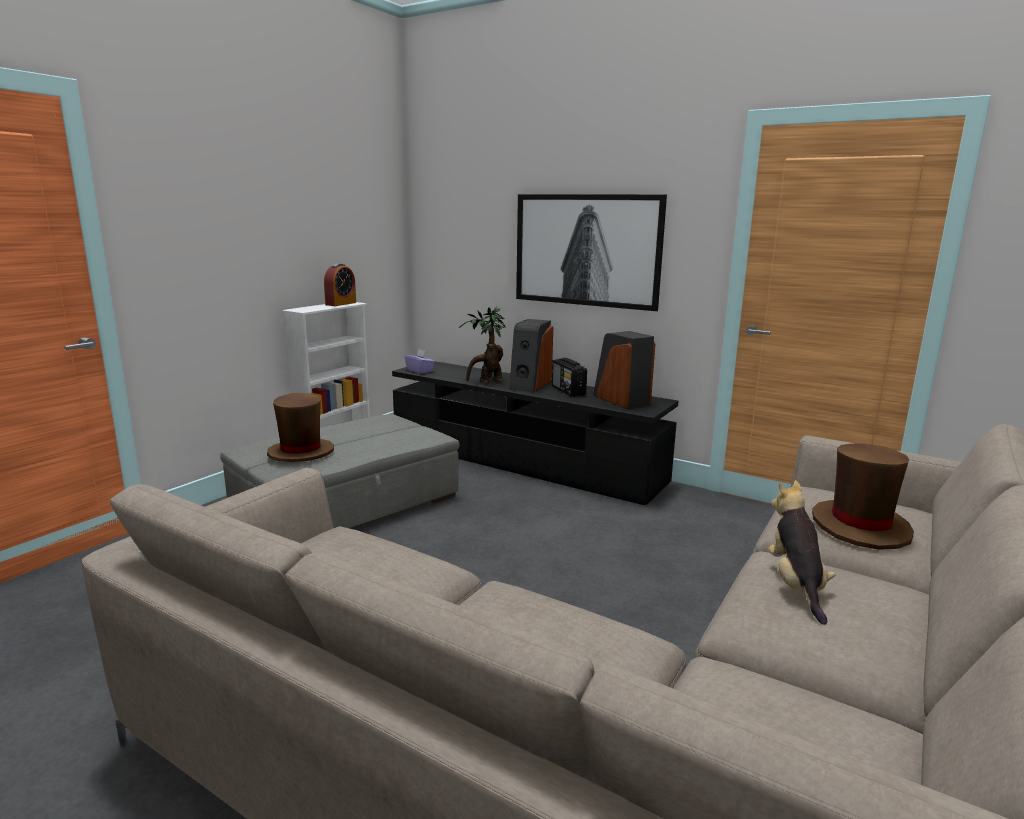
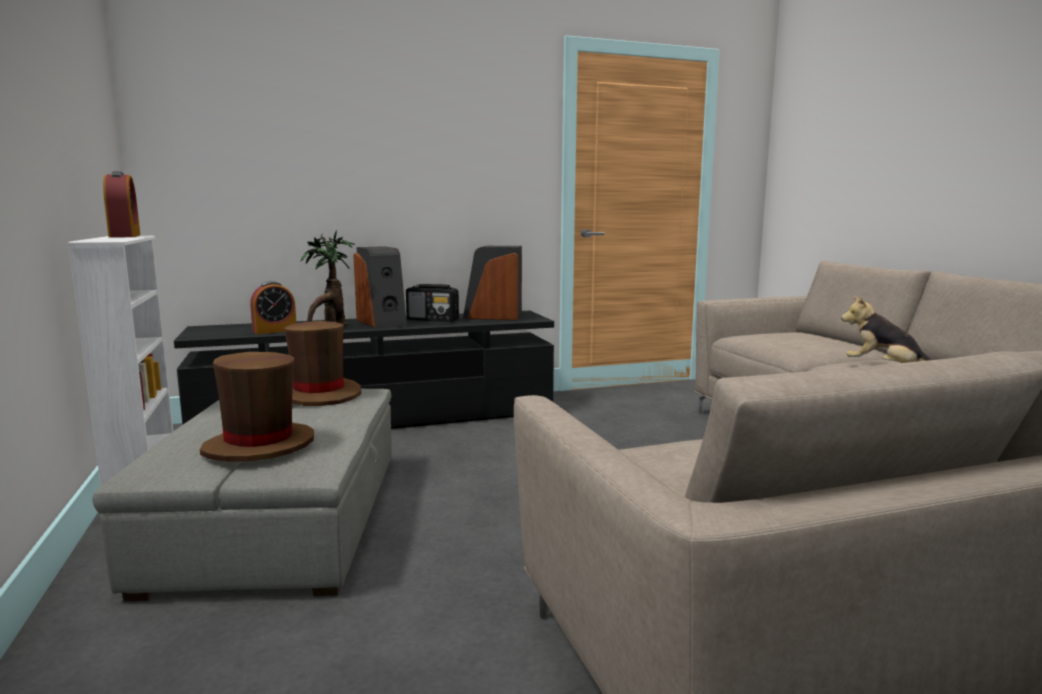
camera: 50 degrees left, 5 degrees down
purple tissue box [405,349,435,374] -> none
picture [516,194,667,311] -> none
brown hat [812,443,914,550] -> brown hat moved to [284,321,361,406]
none -> alarm clock [250,281,296,334]

